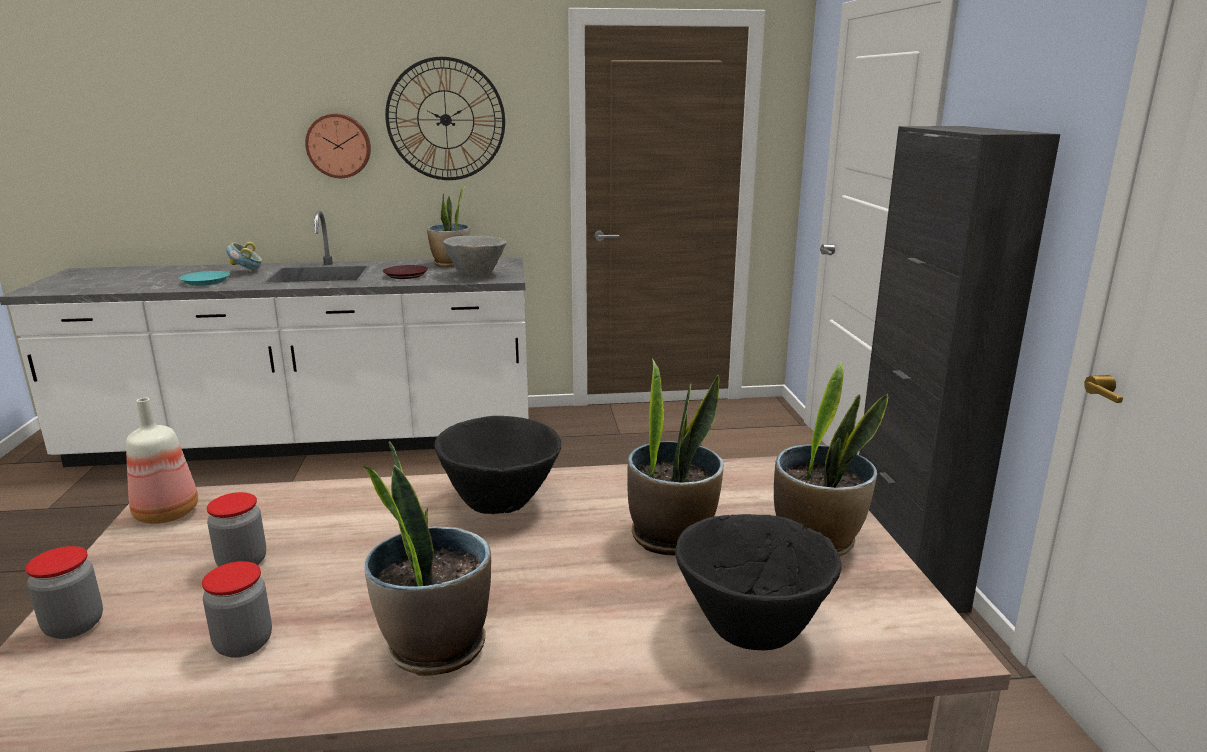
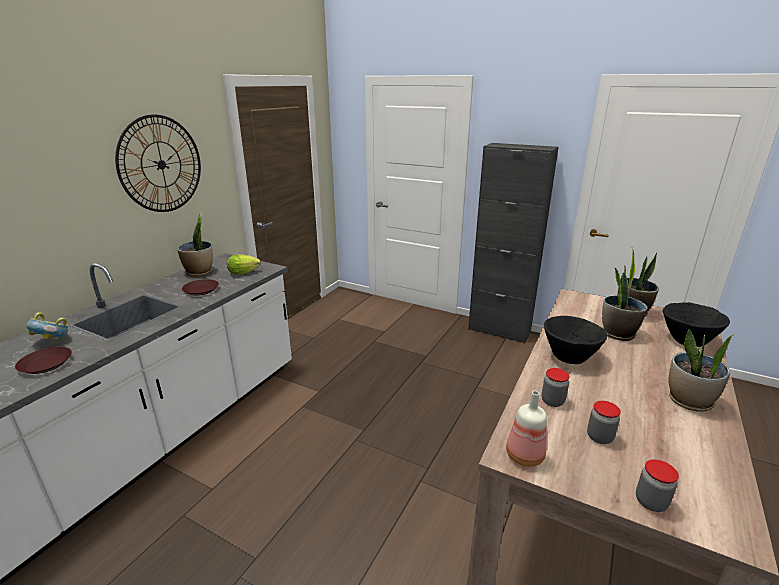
camera: 55 degrees left, 5 degrees up
turquoise plate [179,271,230,286] -> brown plate [15,347,72,374]
jar [202,561,272,658] -> jar moved to [542,368,570,407]
wall clock [305,114,371,178] -> none
grey bowl [443,236,506,277] -> lettuce [227,254,261,275]

